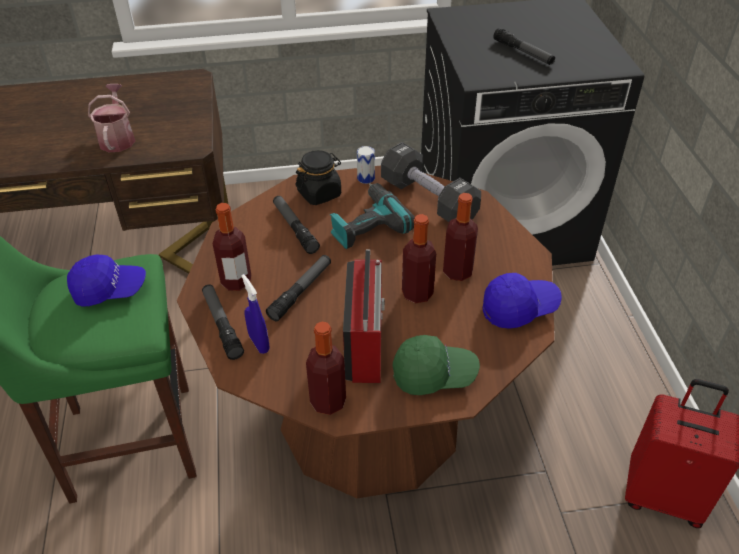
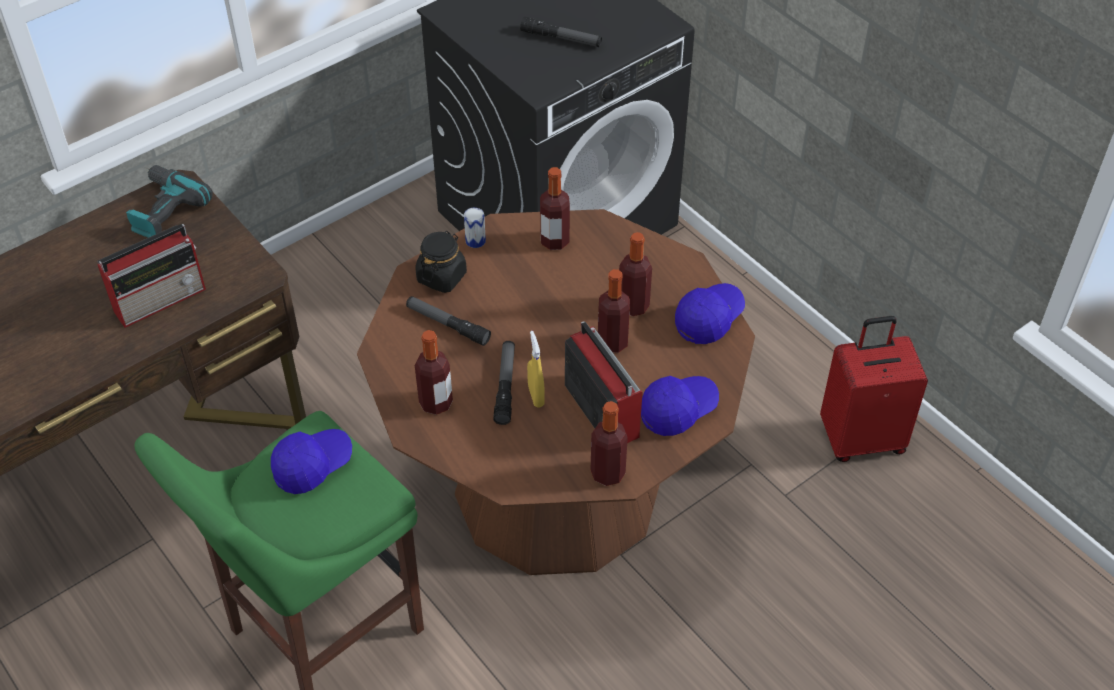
camera: 30 degrees left, 5 degrees up
watering can [88,84,135,152] -> radio [97,224,206,328]
flashlight [202,285,244,360] -> none
blue spray bottle [242,274,270,354] -> none
power drill [330,183,415,249] -> power drill moved to [126,165,213,238]
black dumbbell [381,142,481,222] -> bottle [540,167,570,250]
green cap [393,335,480,395] -> blue cap [641,376,719,436]
none -> yellow spray bottle [527,331,545,407]

